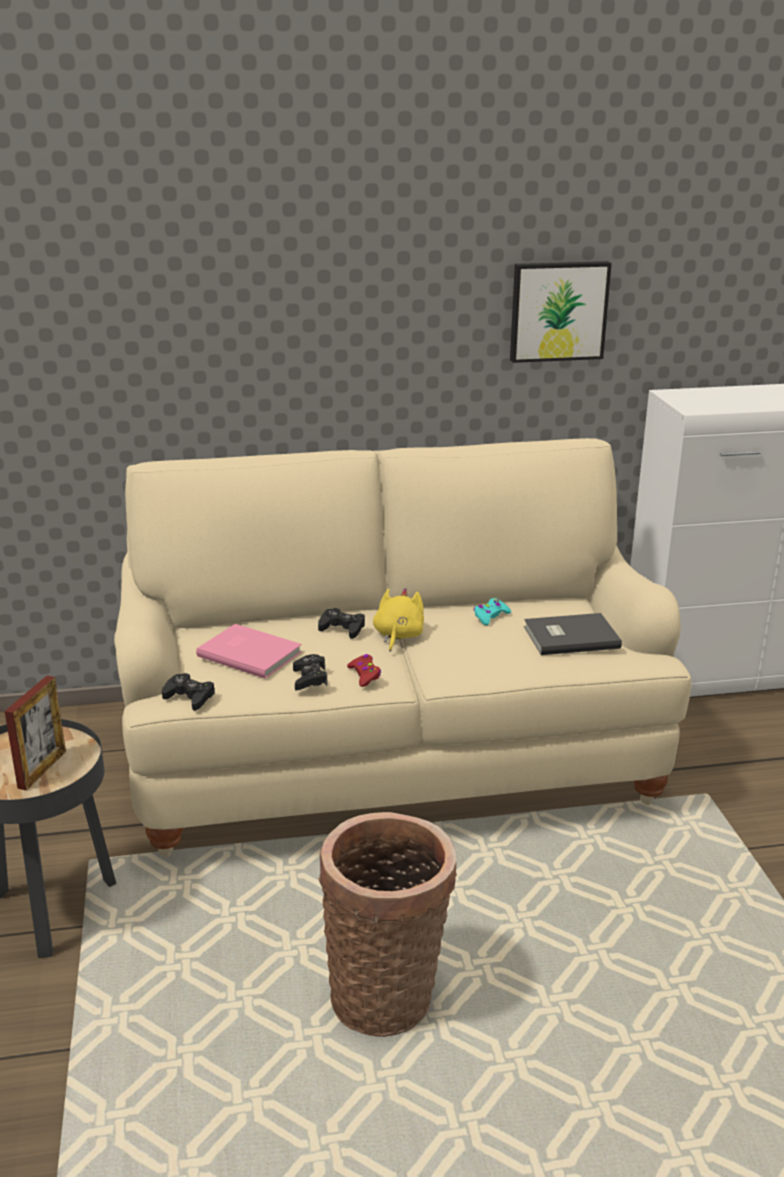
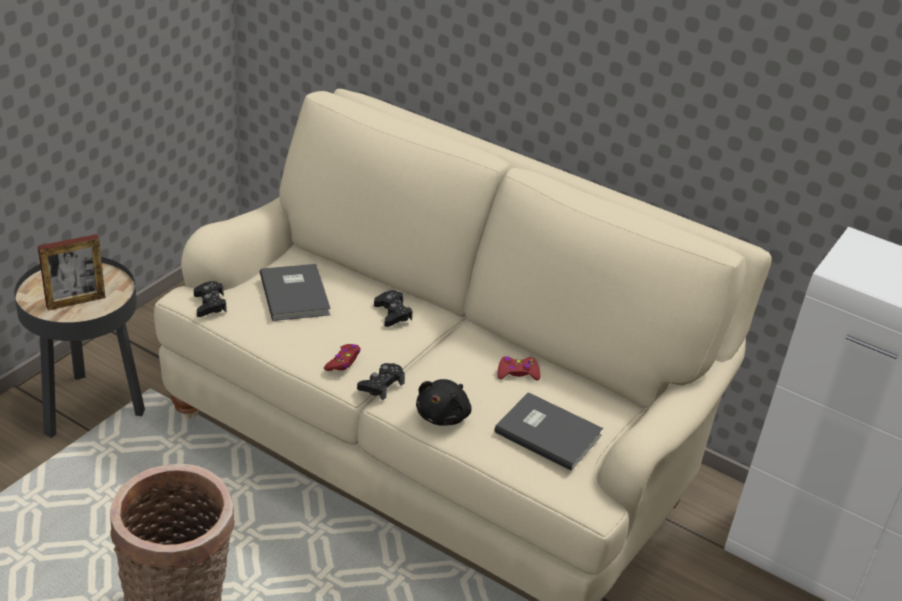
camera: 40 degrees right, 10 degrees up
pink book [196,624,302,679] -> grey book [260,264,331,321]
black game controller [293,654,328,691] -> black game controller moved to [357,363,405,401]
yellow plush toy [373,588,424,652] -> none
turquoise game controller [473,598,511,625] -> red game controller [497,356,540,380]
picture [510,261,612,363] -> none
none -> black plush toy [416,379,472,426]

